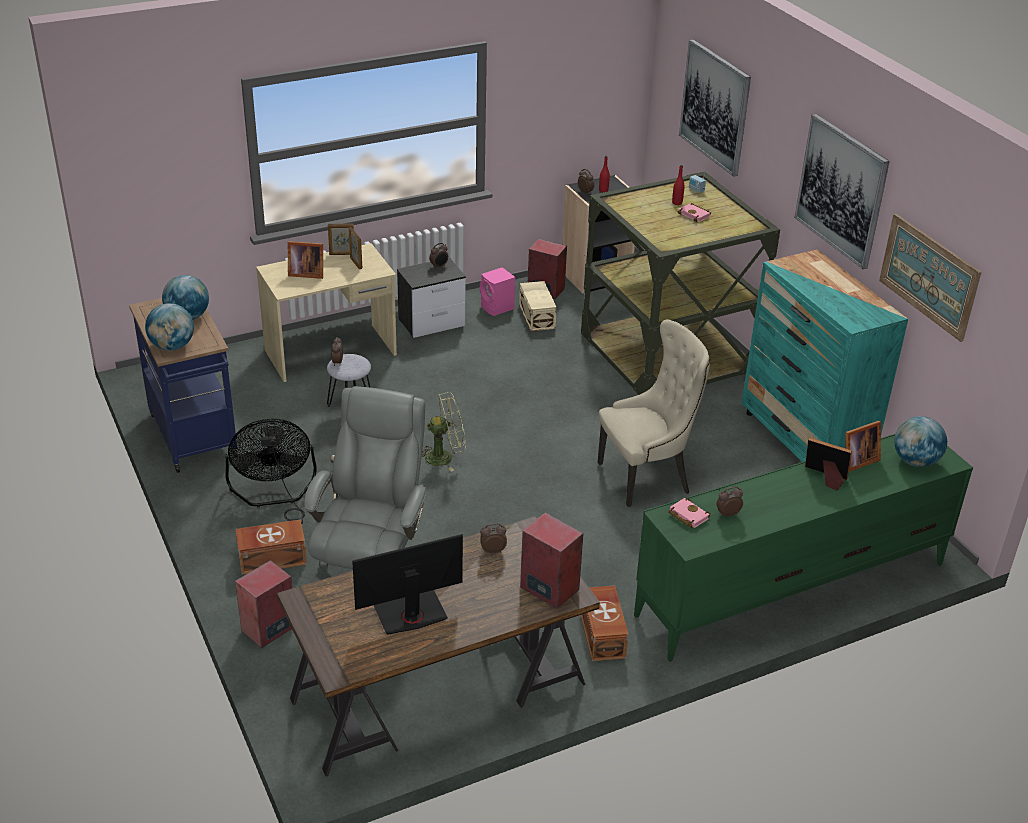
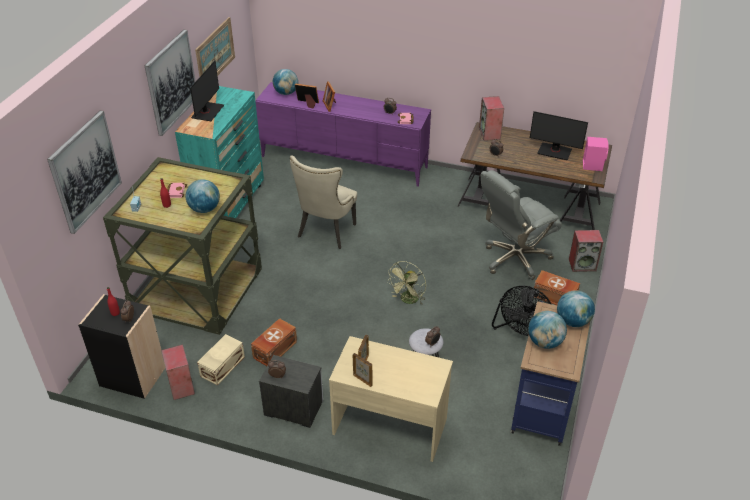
camera: 135 degrees left, 5 degrees up
picture frame [288,241,323,279] -> none
green fan [422,392,466,472] -> green fan turned 90 degrees counterclockwise [386,261,426,305]
pink speaker [480,267,515,316] -> pink speaker moved to [583,137,608,171]
brown storage box [580,585,629,661] -> brown storage box moved to [251,318,297,366]
beige chair [598,319,710,507] -> beige chair turned 90 degrees counterclockwise [290,155,357,249]
green cabinet [634,434,973,662] -> purple cabinet [255,82,431,187]
none -> globe [185,179,220,213]
none -> monitor [190,61,224,121]

